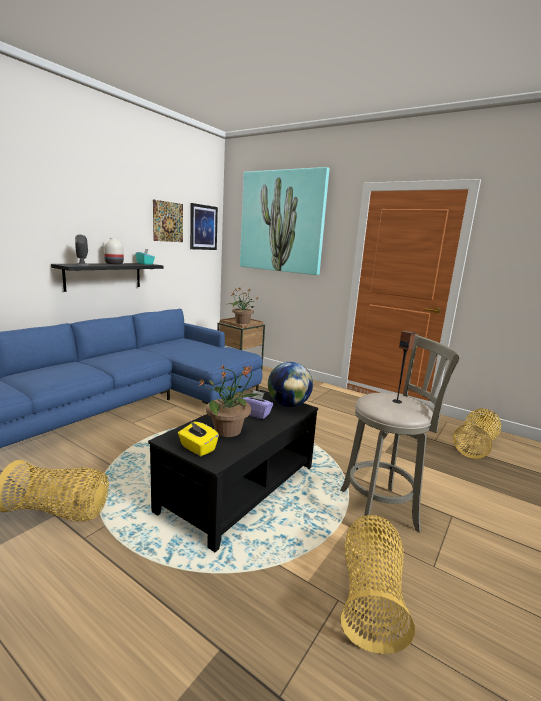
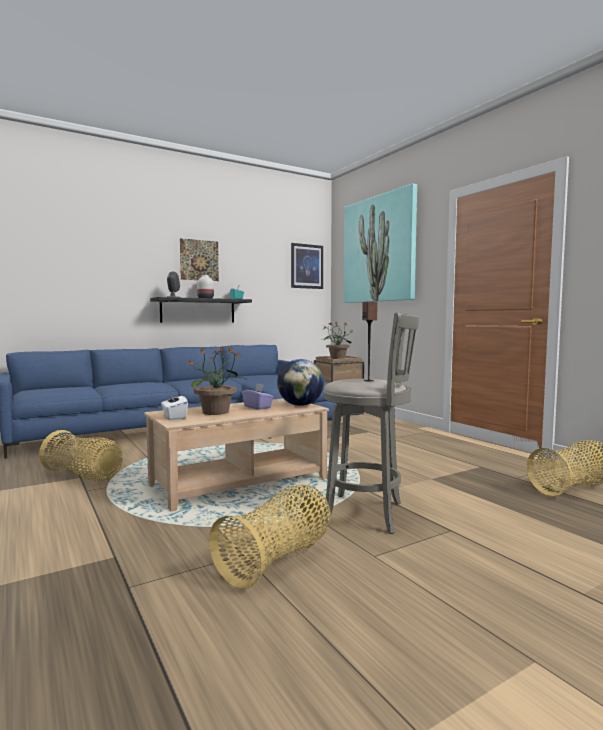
camera: 25 degrees right, 10 degrees down
black coffee table [148,390,318,552] -> beige coffee table [144,398,329,512]
picture [153,199,183,242] -> picture moved to [180,238,219,281]
yellow tissue box [178,422,219,456] -> white tissue box [161,390,188,420]

